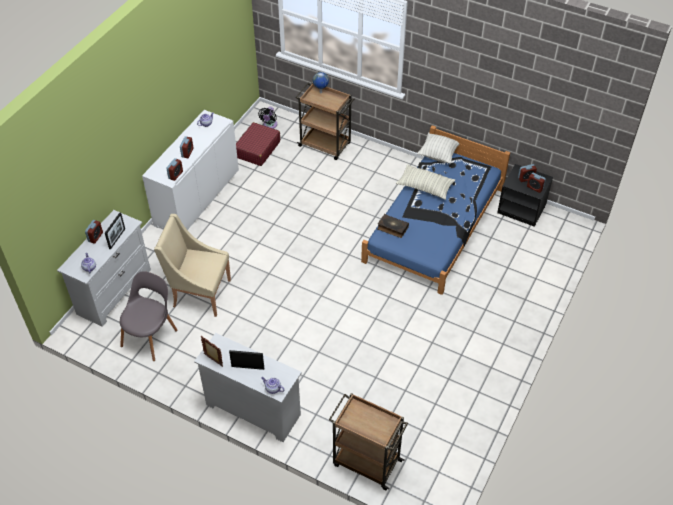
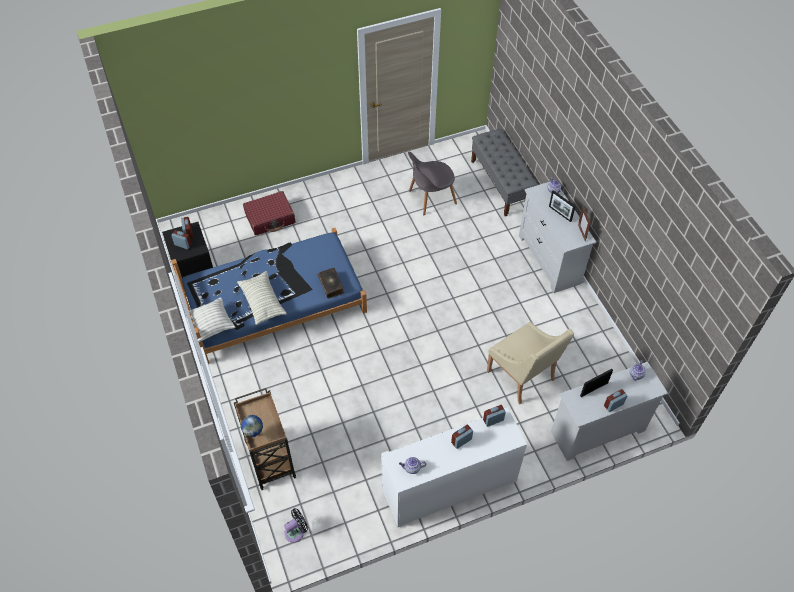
camera: 140 degrees left, 5 degrees up
grey chair [120,271,178,361] -> grey chair moved to [408,152,457,215]
red suitcase [236,122,280,166] -> red suitcase moved to [243,191,295,235]
brown cart [329,393,408,490] -> grey bench [471,129,538,216]

